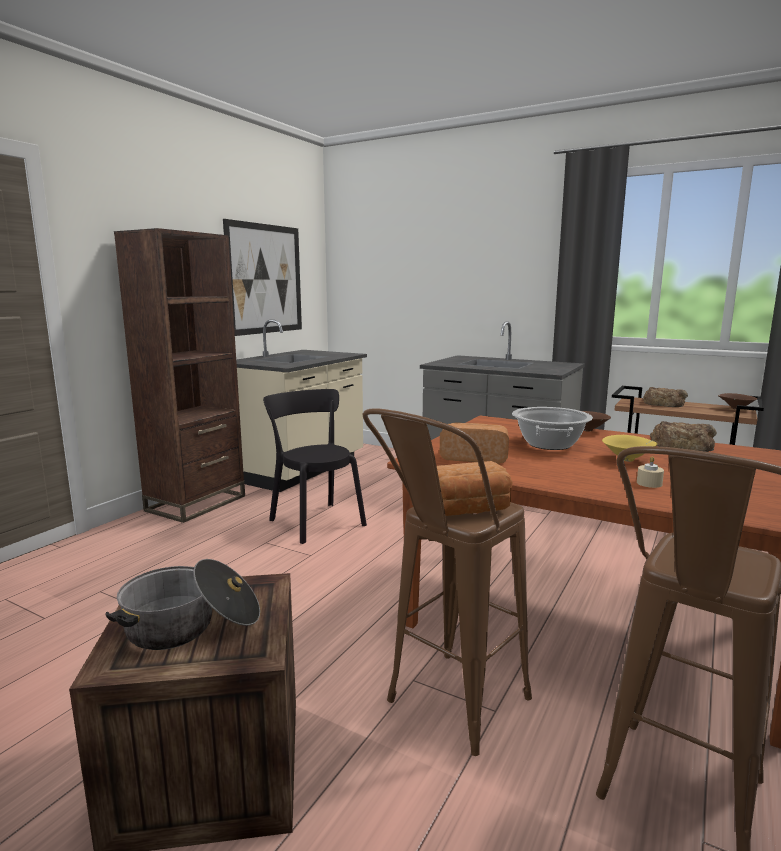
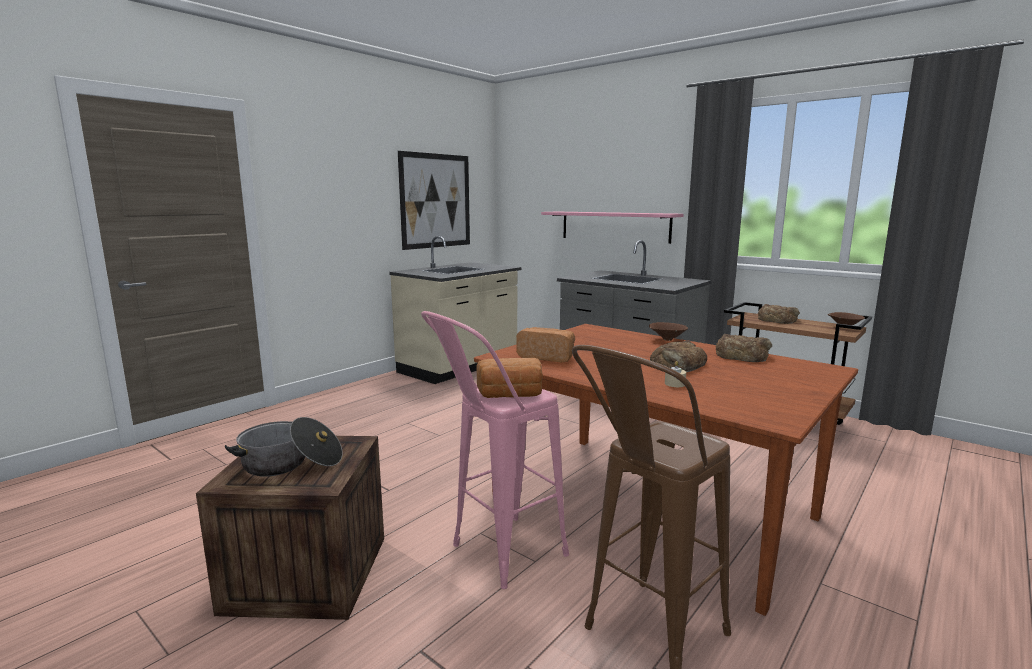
camera: 10 degrees right, 0 degrees up
brown bookcase [114,228,245,523] -> none
black chair [263,389,367,544] -> none
brown stool [362,408,532,756] -> pink stool [421,311,569,589]
cooking pot [512,407,593,450] -> none
yellow bowl [602,435,657,462] -> bread [650,341,707,372]
none -> pink shelf [541,212,683,244]

